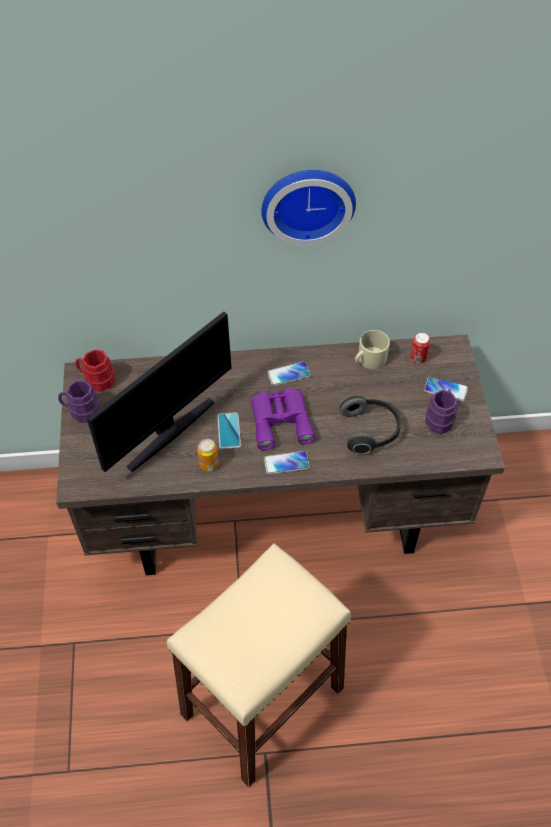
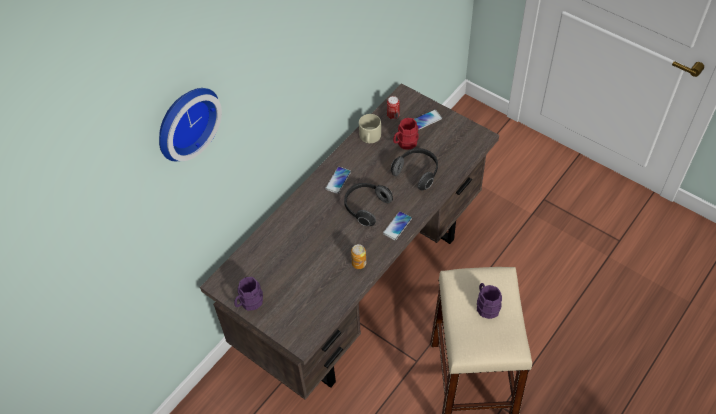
camera: 45 degrees left, 0 degrees up
red mug [76,349,115,392] -> red mug moved to [393,118,419,150]
monitor [87,312,232,472] -> none
phone [218,412,241,449] -> none
purple binoculars [251,388,316,450] -> headphones [344,183,393,226]
wall clock [261,170,356,246] -> wall clock moved to [159,88,222,161]
purple mug [425,389,458,434] -> purple mug moved to [477,283,502,319]

